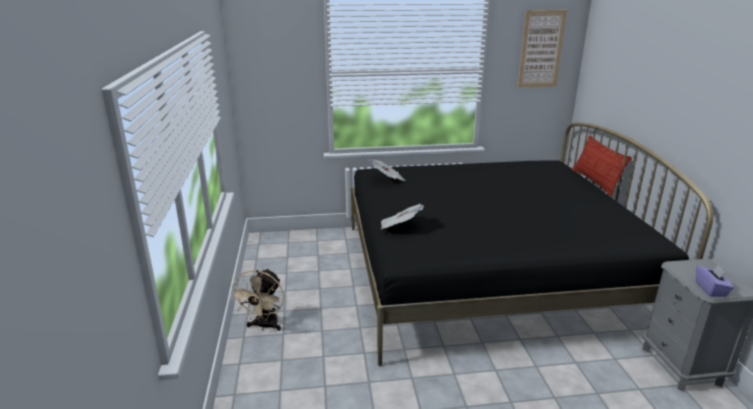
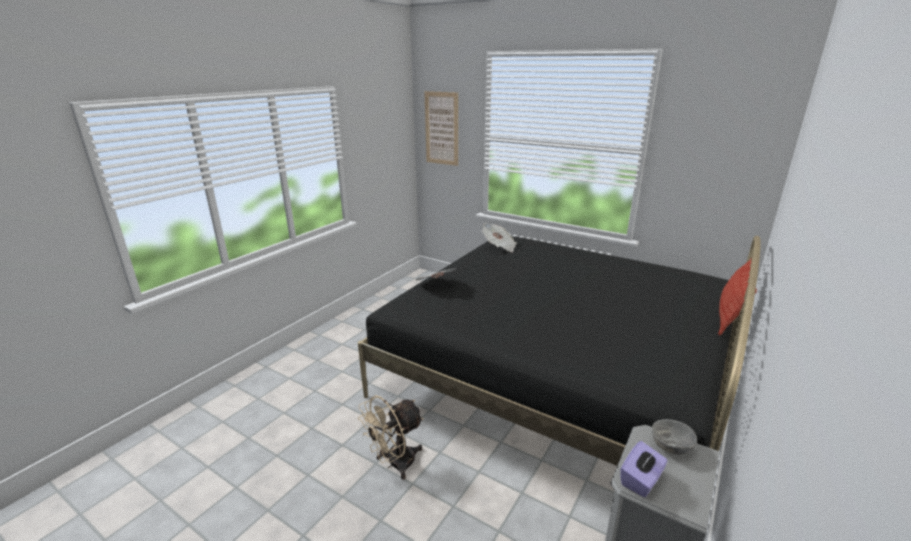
camera: 40 degrees right, 0 degrees up
beige fan [230,268,284,331] -> beige fan moved to [358,395,424,480]
picture [518,10,567,88] -> picture moved to [424,91,458,166]
none -> grey bowl [652,419,697,455]

